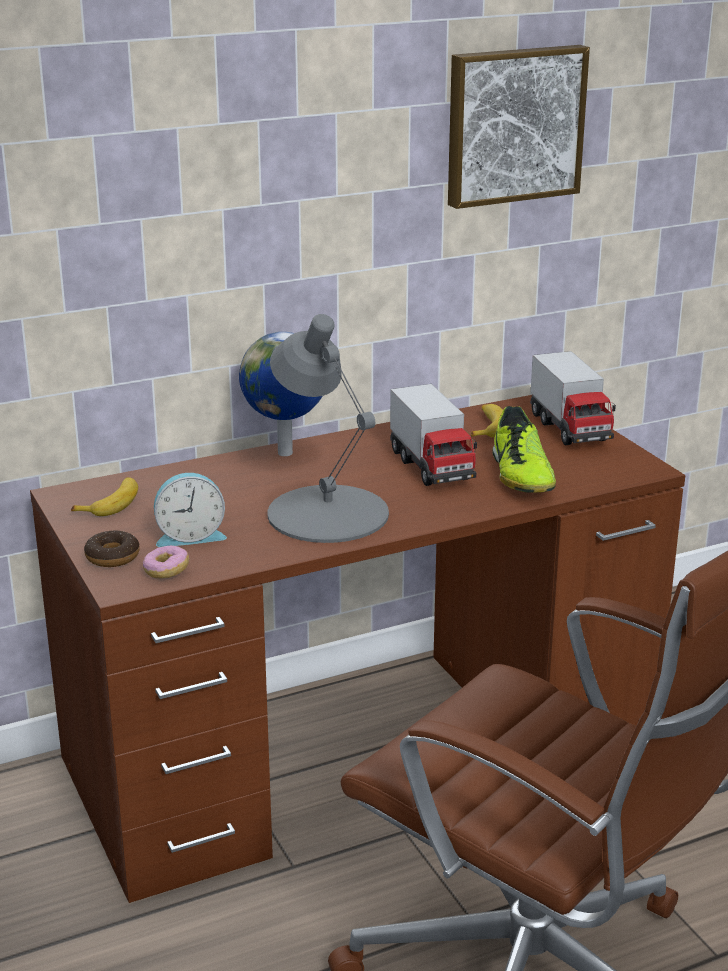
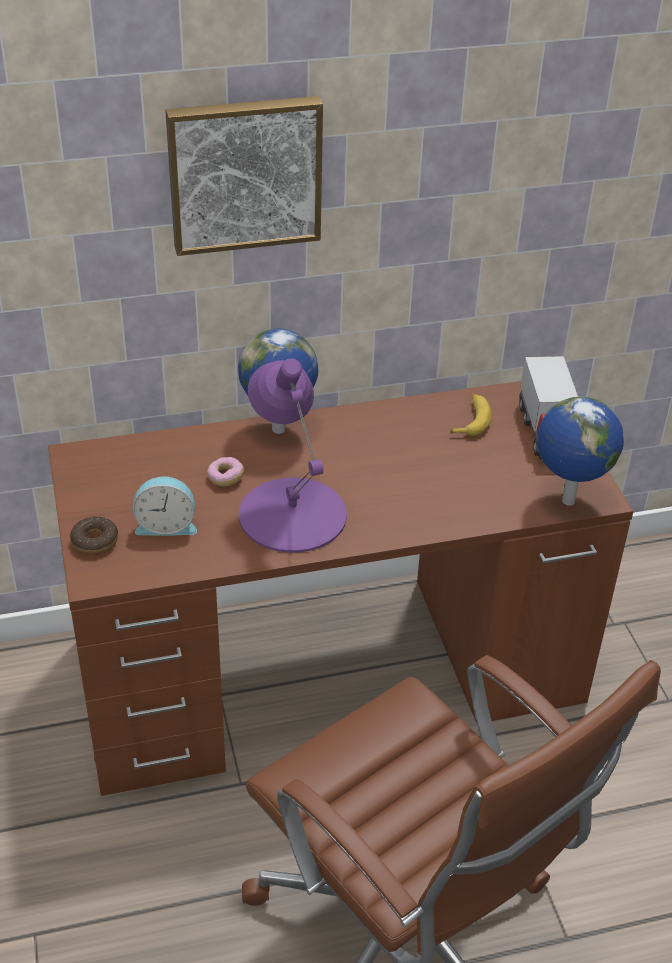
camera: 10 degrees right, 15 degrees up
banana [71,477,138,516] -> none
donut [143,546,189,578] -> donut moved to [207,457,244,486]
grey table lamp [268,314,389,543] -> purple table lamp [239,358,347,553]
toy truck [390,384,477,486] -> none
picture [448,45,590,209] -> picture moved to [165,96,323,256]
shoe [492,406,556,493] -> none
none -> globe [537,396,624,506]

